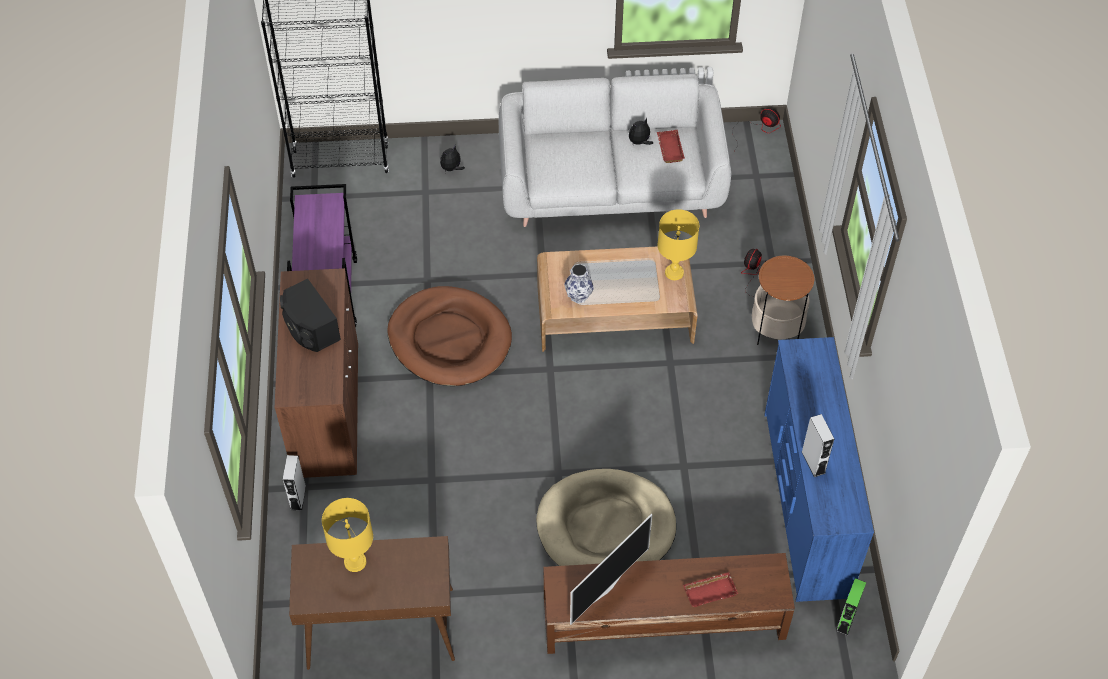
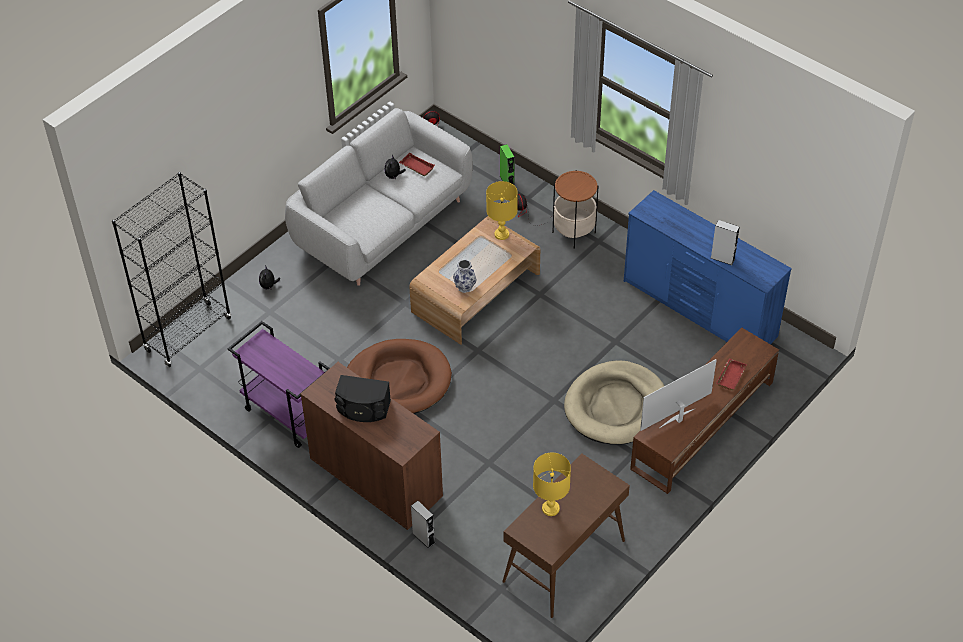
camera: 45 degrees left, 5 degrees down
television [570,514,652,625] -> television turned 120 degrees counterclockwise [640,359,717,431]
green speaker [836,578,866,635] -> green speaker moved to [500,144,515,185]

